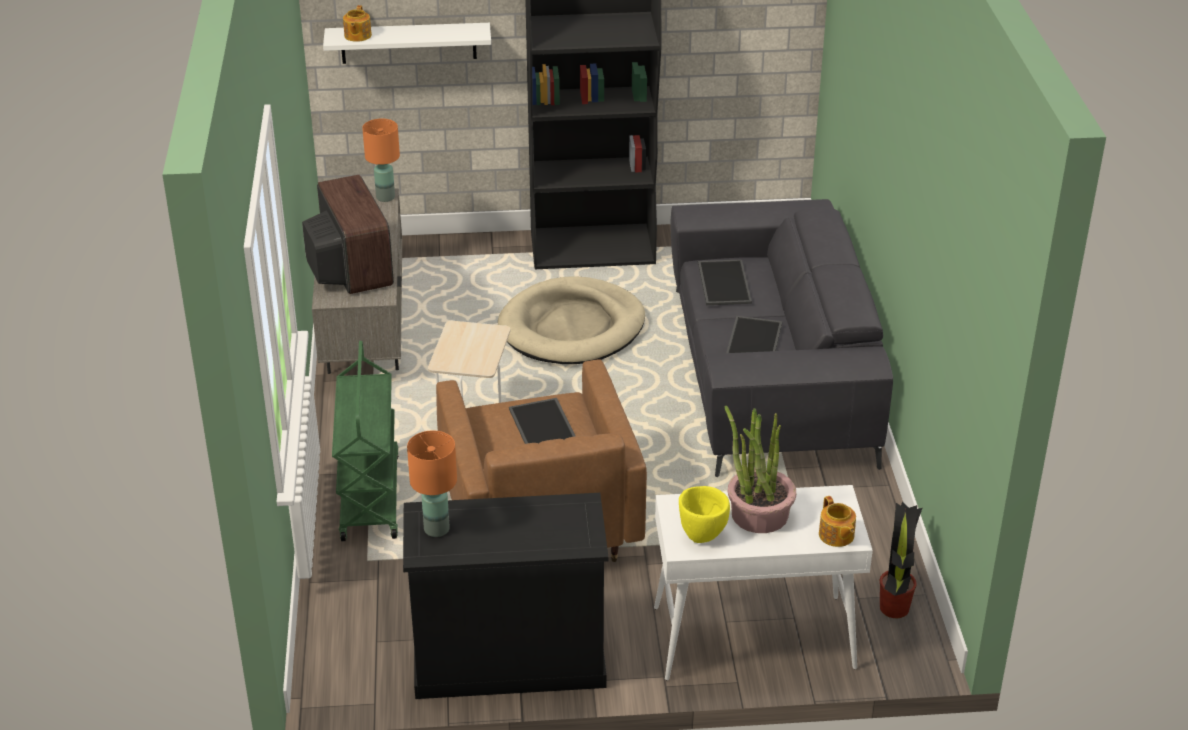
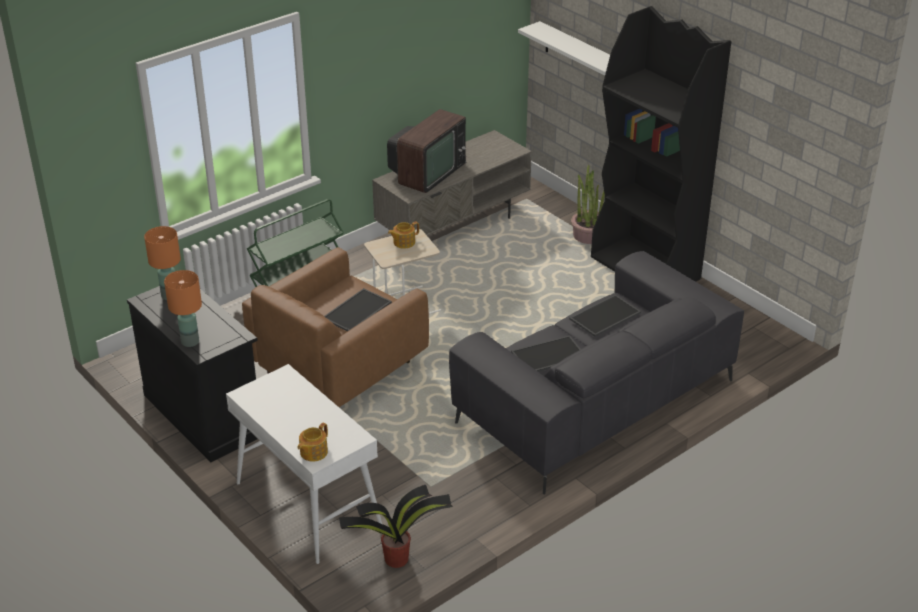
camera: 55 degrees right, 0 degrees up
teapot [343,5,372,42] -> teapot moved to [388,222,419,249]
orange table lamp [362,119,400,202] -> orange table lamp moved to [164,270,202,347]
beige dog bed [498,276,645,364] -> none
yellow bowl [679,486,730,543] -> none
potted plant [725,406,796,533] -> potted plant moved to [571,165,605,244]

